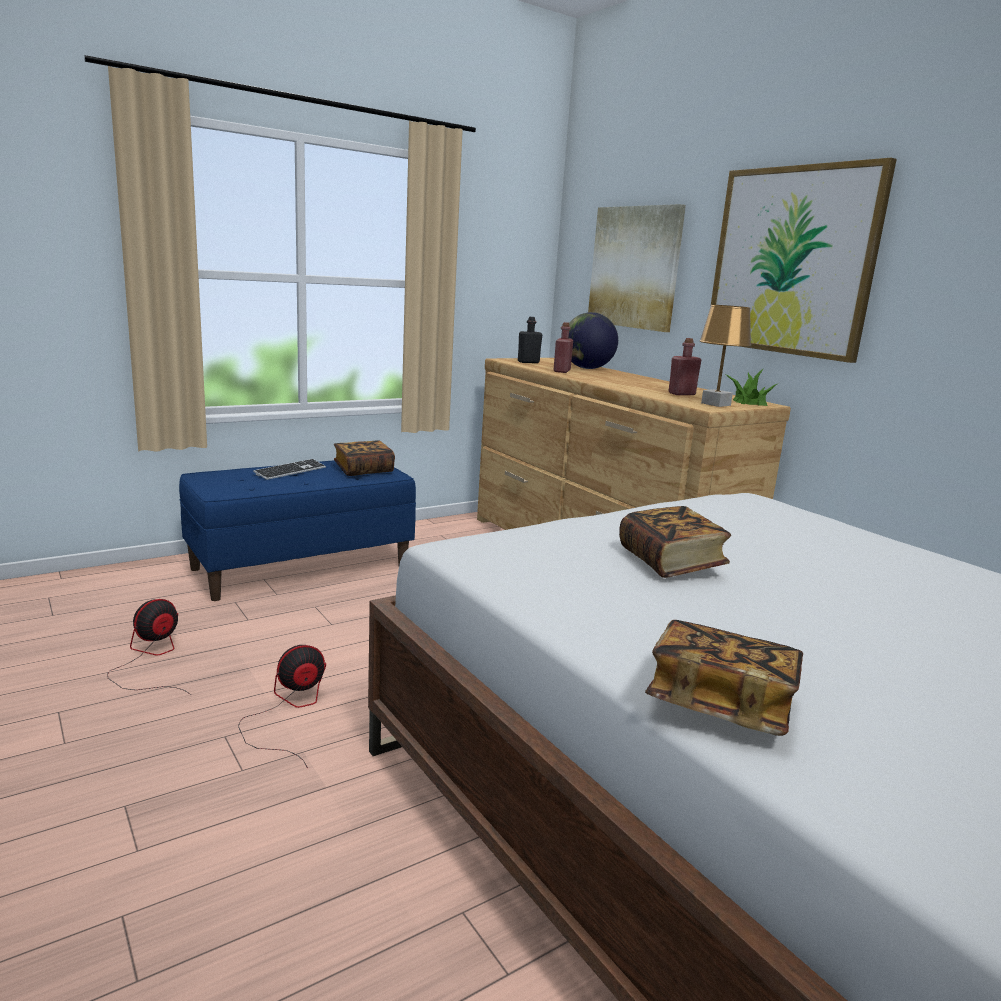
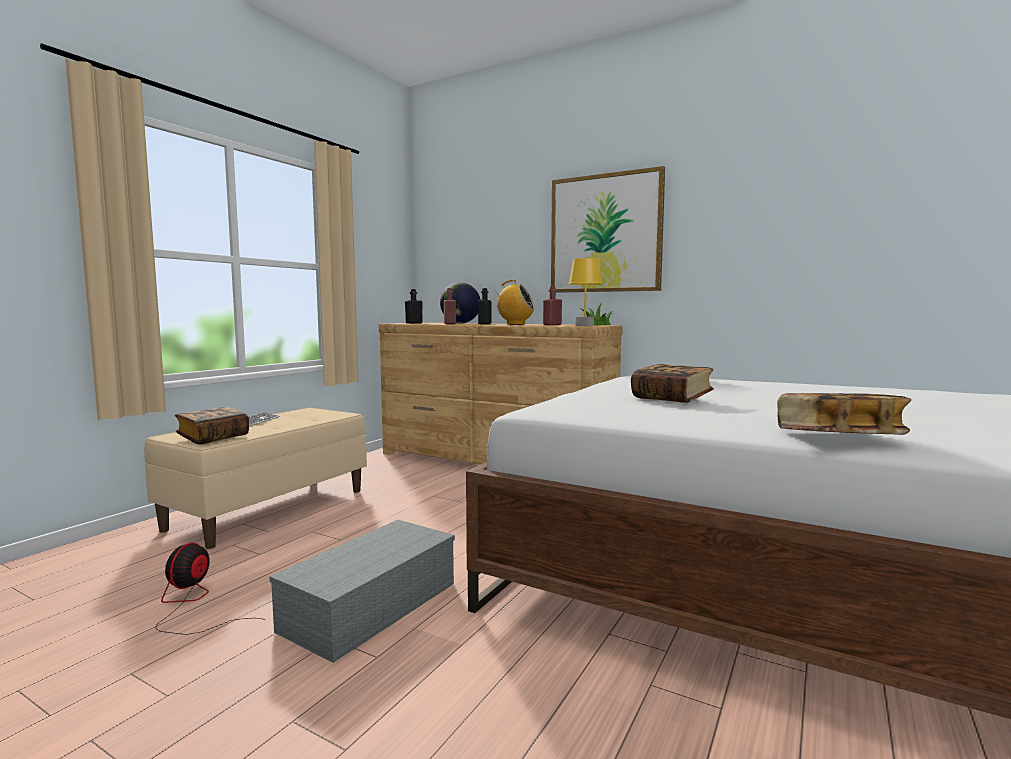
camera: 25 degrees left, 10 degrees down
blue bench [179,460,416,601] -> beige bench [144,408,367,549]
fan [238,645,326,768] -> grey storage box [269,520,455,663]
book [334,440,395,476] -> book moved to [175,407,249,444]
picture [588,204,686,332] -> none
brown table lamp [700,305,751,407] -> yellow table lamp [569,258,603,326]
none -> black bottle [478,288,491,324]
none -> radio [495,280,535,325]

